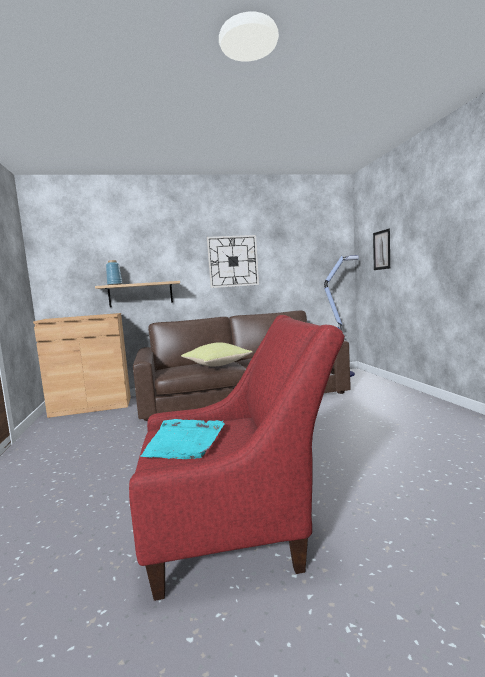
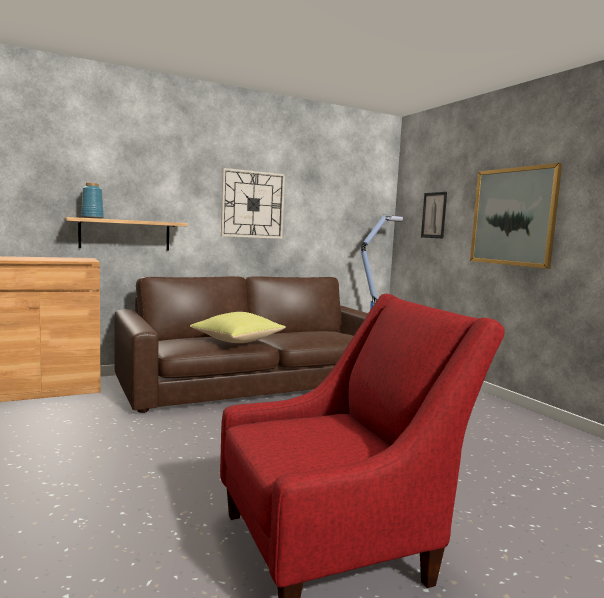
camera: 15 degrees left, 0 degrees up
turquoise tray [140,419,225,459] -> none
none -> picture [470,163,562,269]

